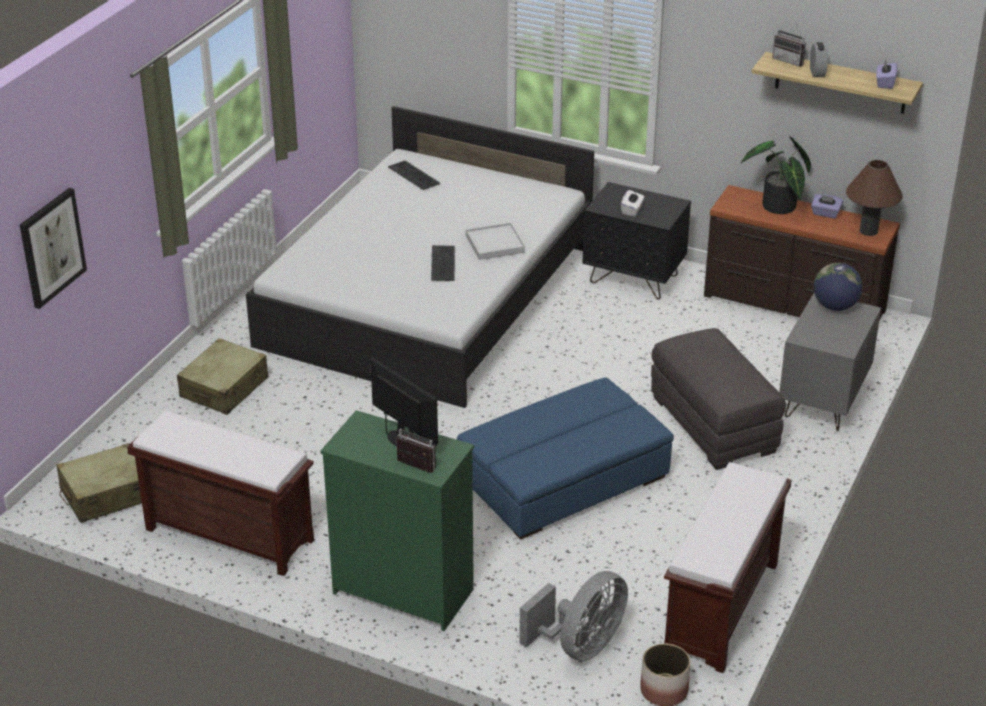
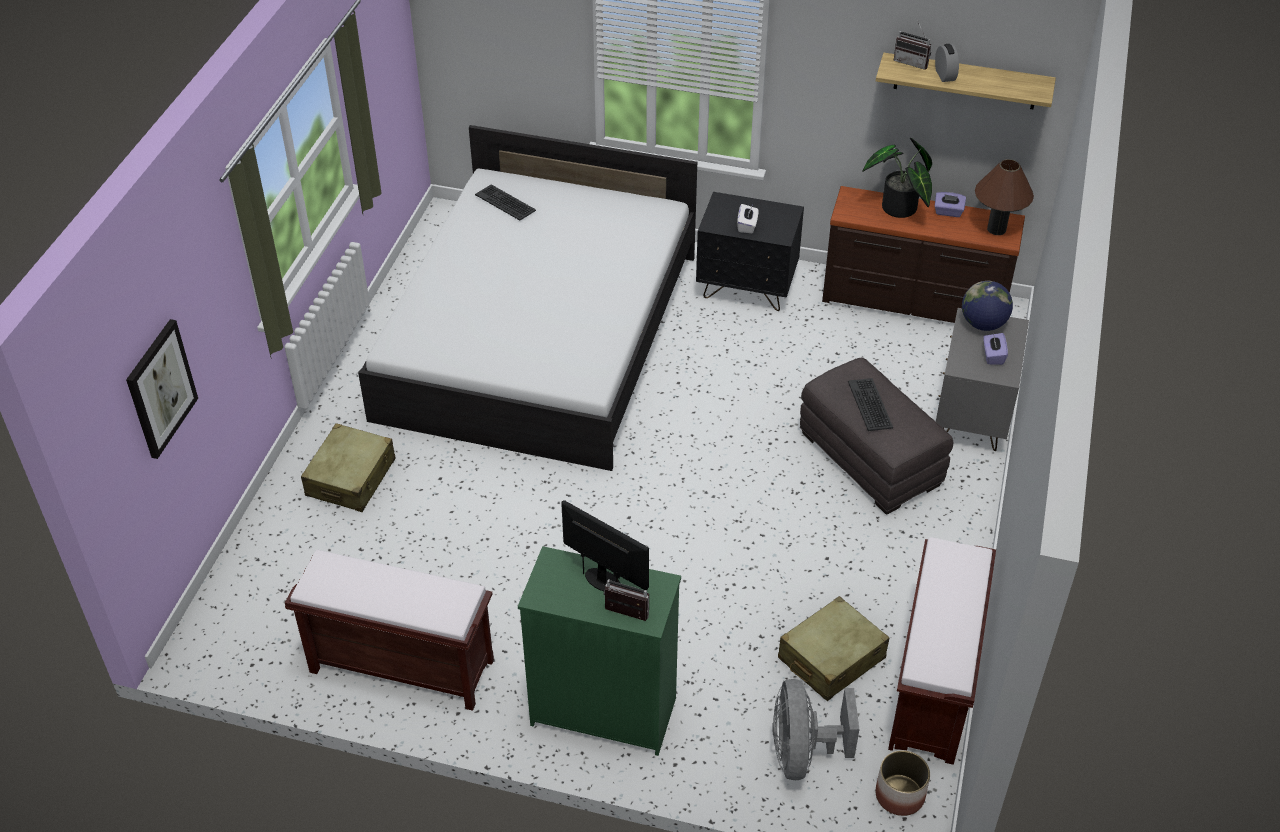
camera: 10 degrees left, 10 degrees up
beige suitcase [56,443,142,523] -> beige suitcase moved to [778,596,890,701]
keyboard [431,245,455,281] -> keyboard moved to [848,378,893,431]
blue ottoman [457,378,674,540] -> none
white tray [466,223,525,260] -> none
grey fan [519,571,628,661] -> grey fan turned 150 degrees clockwise [772,679,859,780]
purple tissue box [876,59,897,89] -> purple tissue box moved to [984,333,1008,365]

